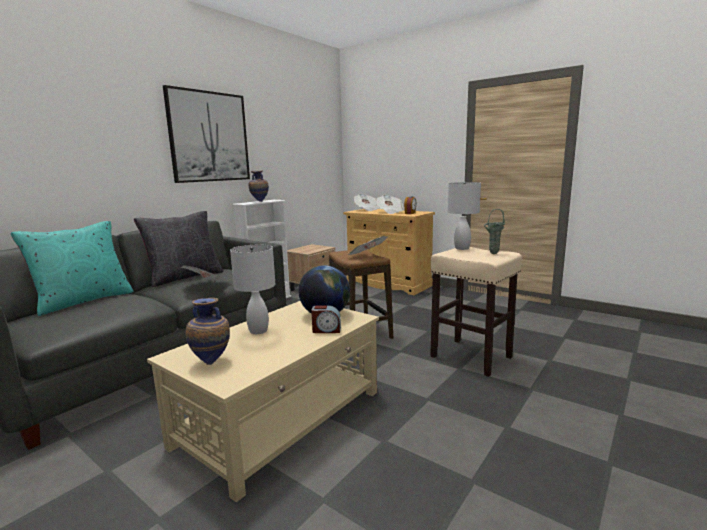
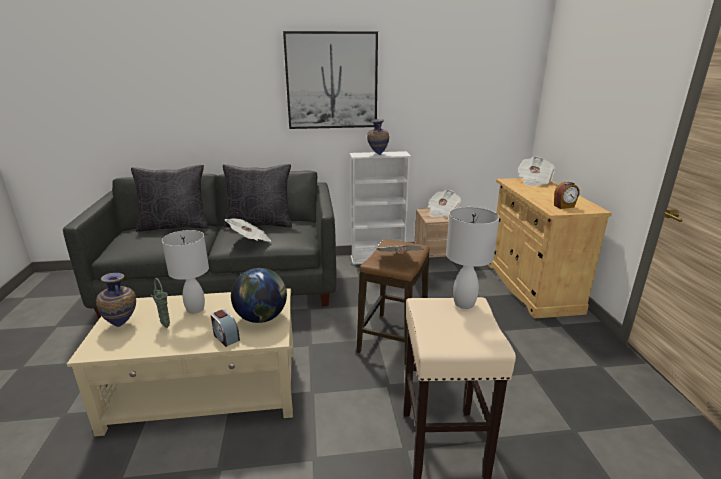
camera: 45 degrees right, 10 degrees up
turquoise pillow [11,221,134,316] -> black pillow [131,165,208,232]
newspaper [376,195,403,214] -> newspaper moved to [428,190,461,217]
green vase [484,209,505,254] -> green vase moved to [151,278,170,328]

